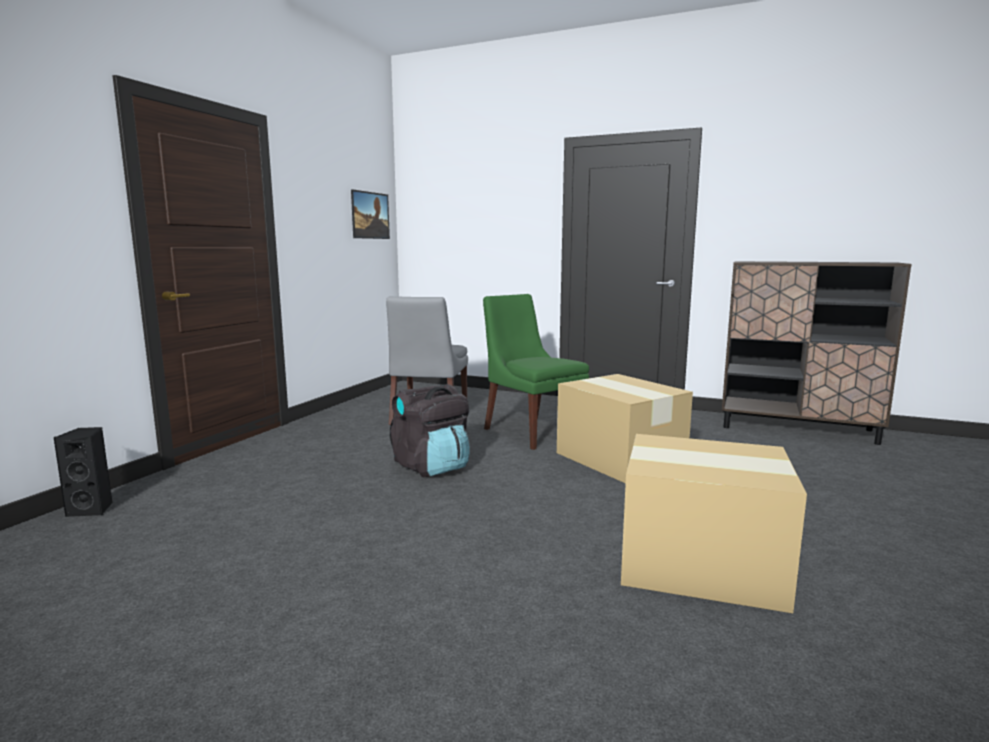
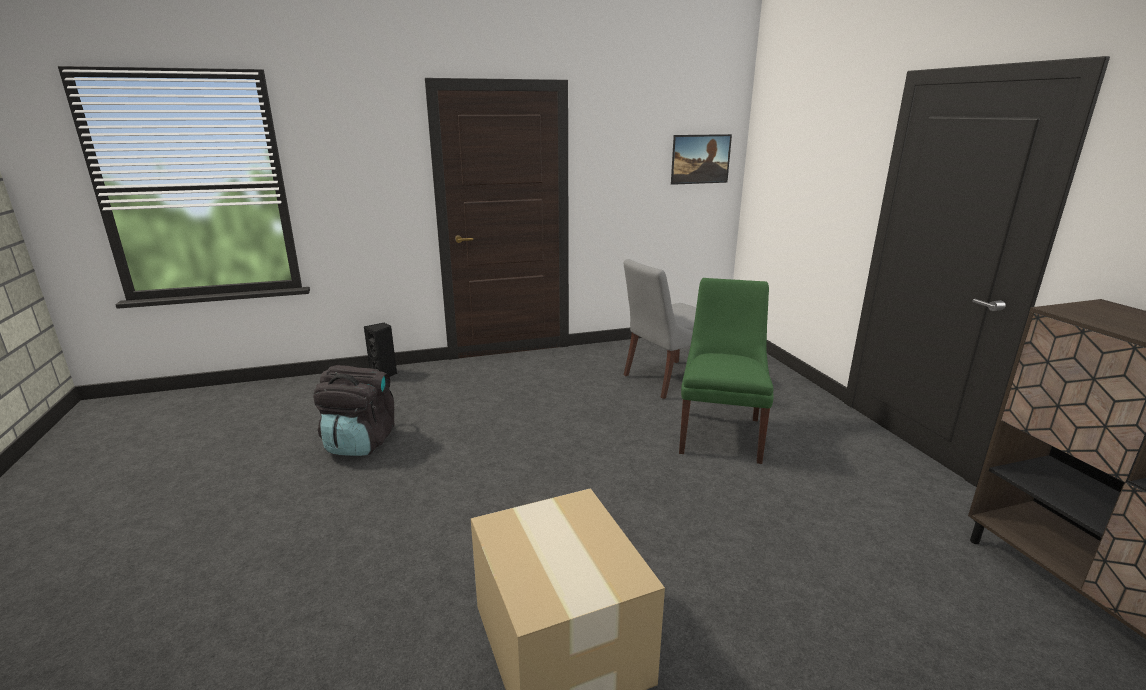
camera: 50 degrees right, 10 degrees up
black backpack [390,384,470,477] -> black backpack moved to [313,365,394,456]
cardboard box [557,374,693,483] -> none

